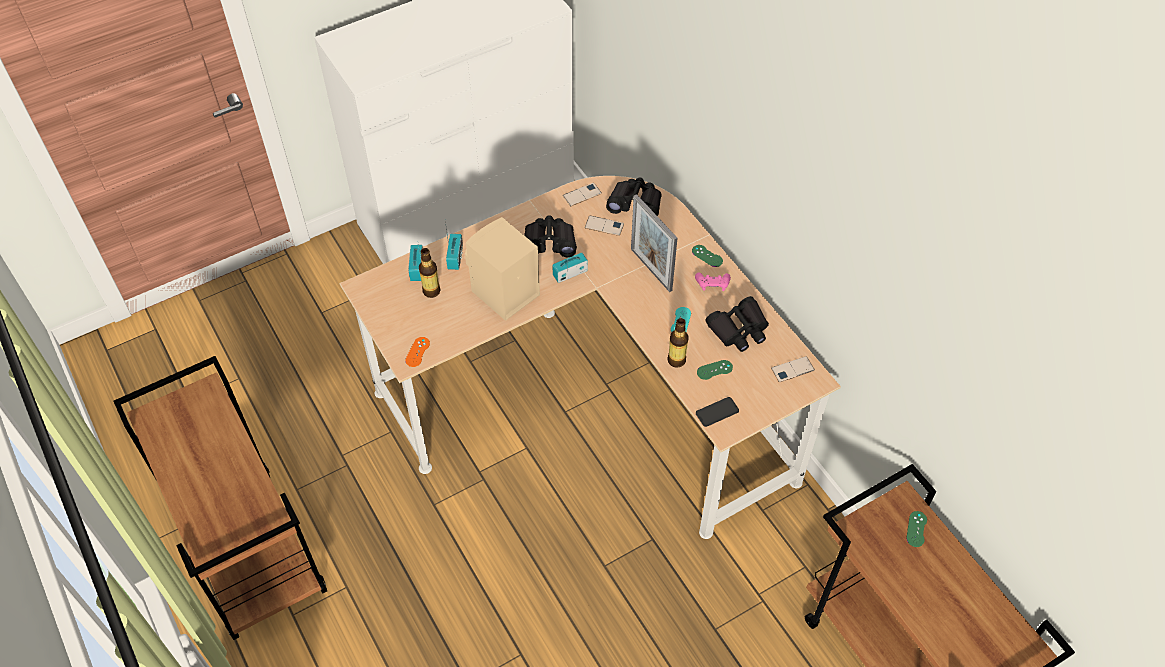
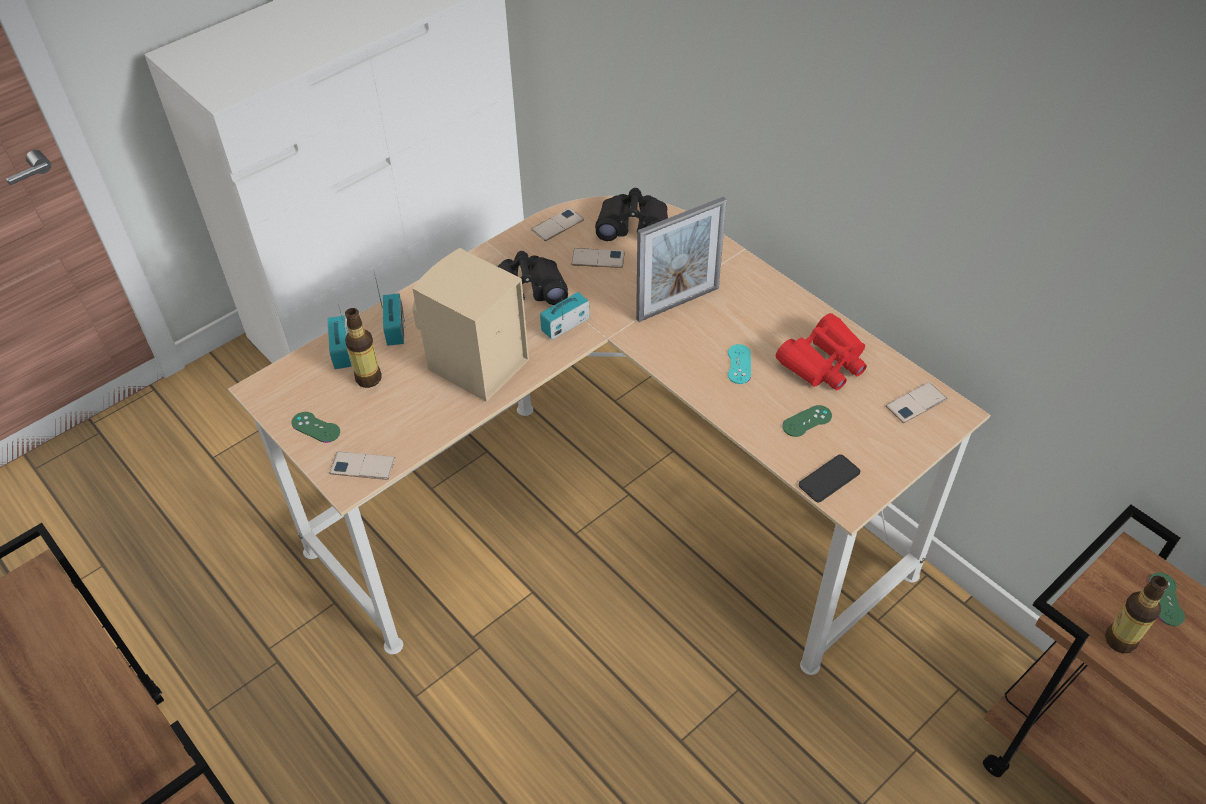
camera: 10 degrees left, 5 degrees down
orange game controller [405,337,430,367] -> phone [330,451,395,480]
picture frame [631,194,678,292] -> picture frame turned 75 degrees counterclockwise [636,197,727,322]
bottle [667,318,689,368] -> bottle moved to [1105,575,1168,653]
green game controller [692,245,723,267] -> green game controller moved to [291,412,340,443]
pink game controller [695,273,731,291] -> none
black binoculars [706,296,769,352] -> red binoculars [776,313,867,390]

